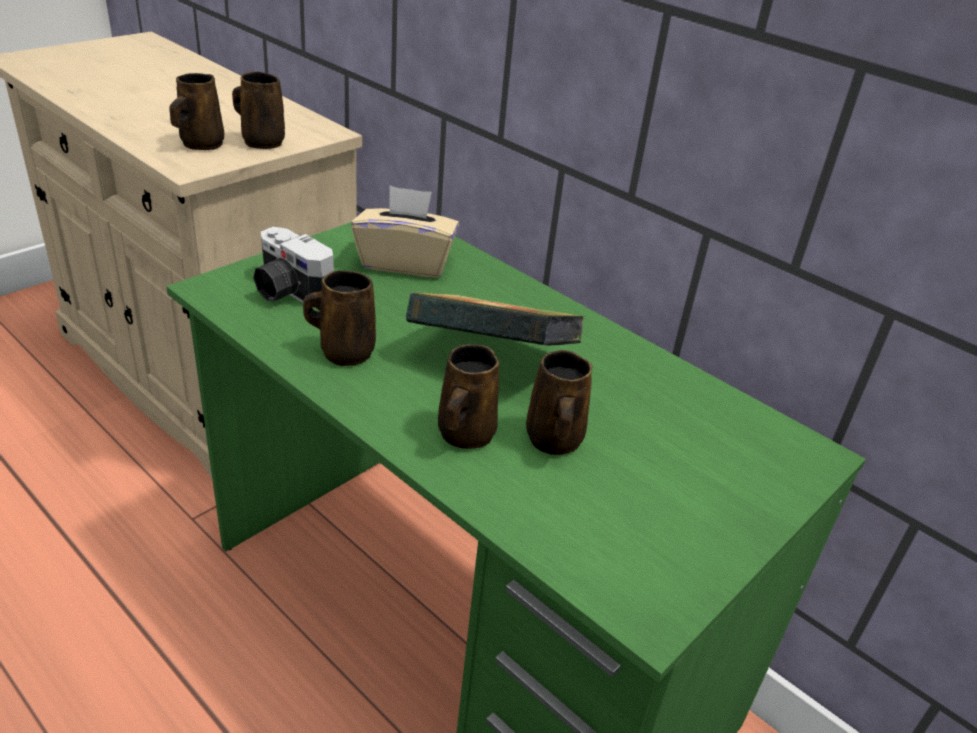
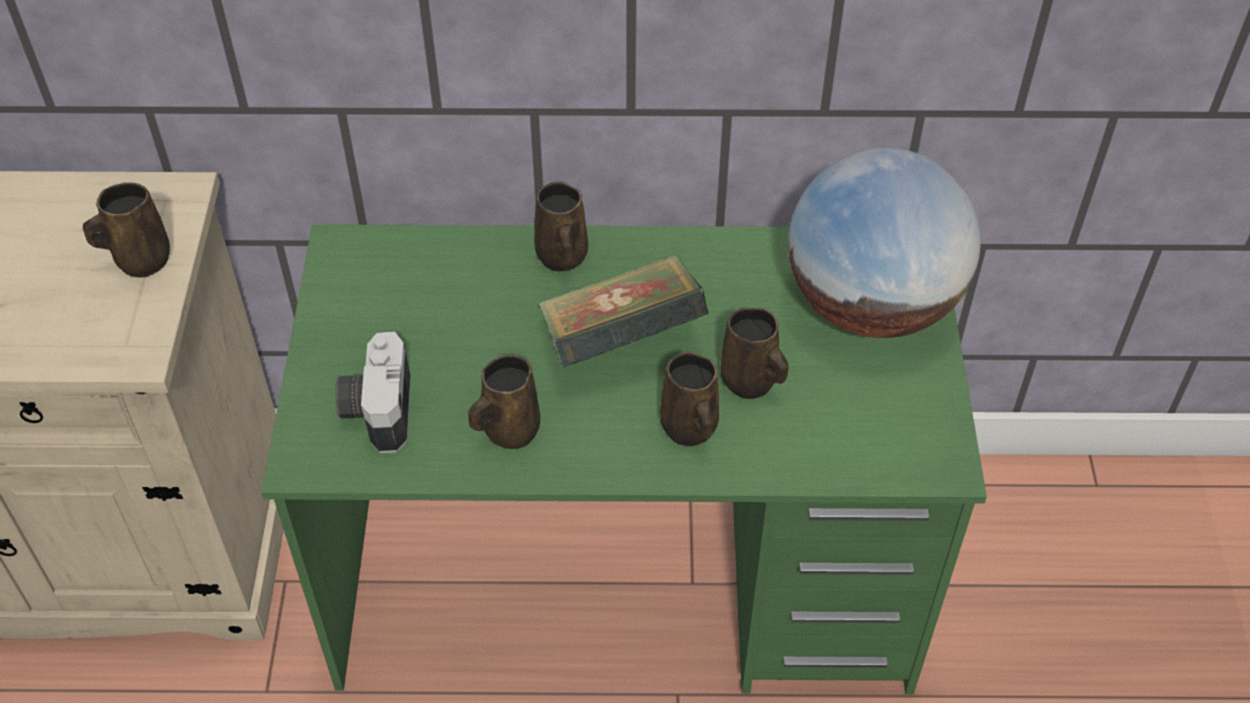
camera: 40 degrees left, 15 degrees up
brown mug [169,73,224,150] -> brown mug moved to [534,181,588,271]
camera [253,227,334,308] -> camera turned 90 degrees clockwise [336,332,411,453]
beige tissue box [351,186,459,278] -> none
none -> globe [788,148,981,338]

